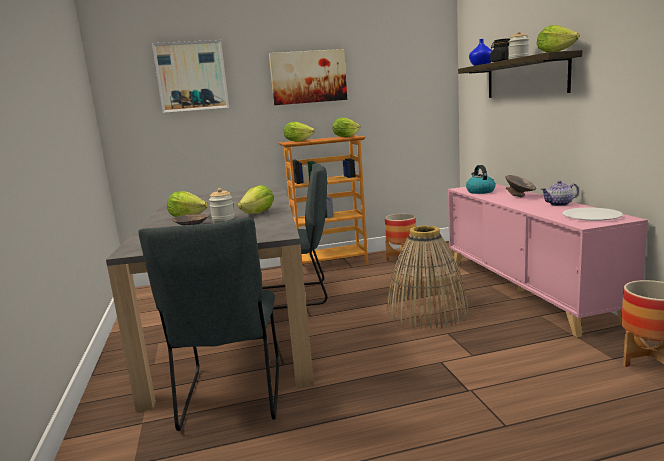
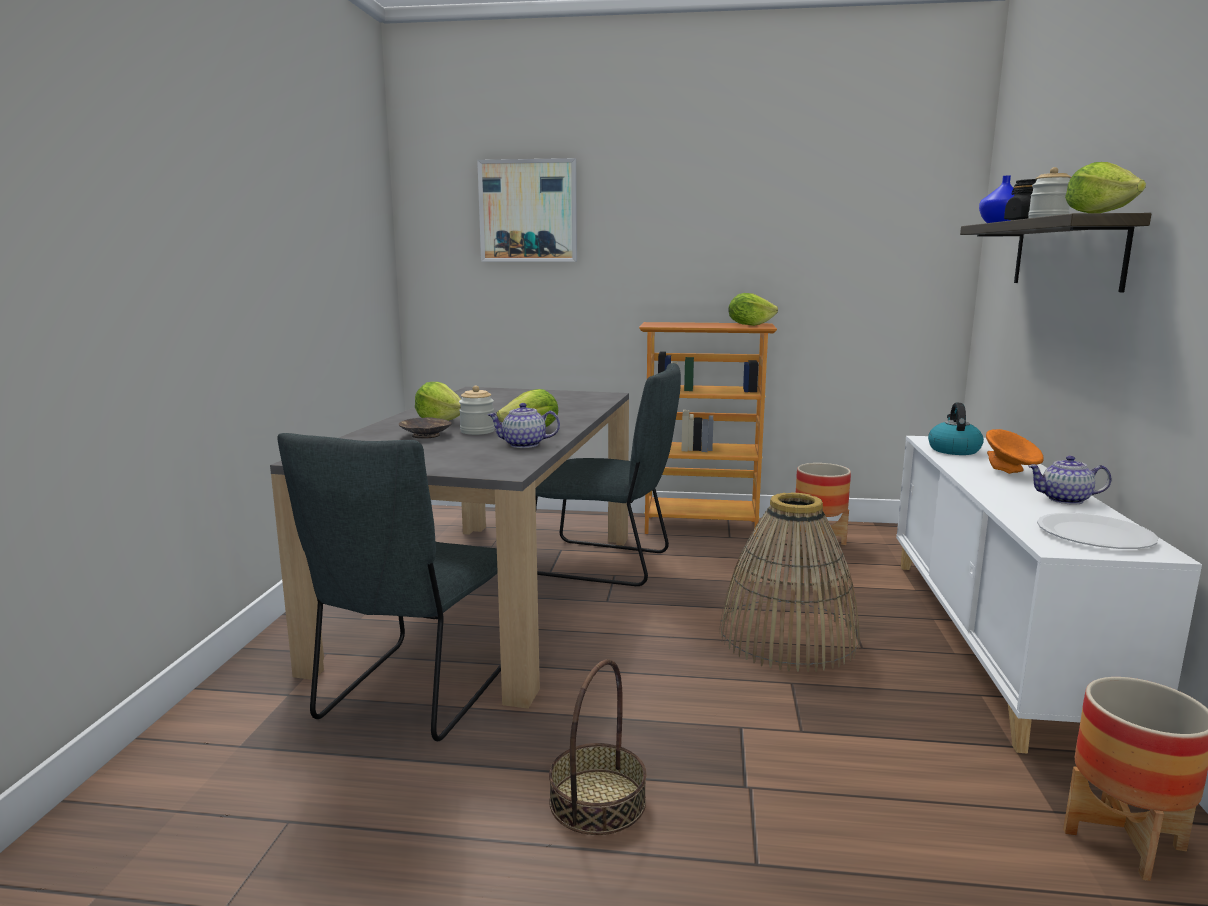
camera: 20 degrees right, 0 degrees up
picture [269,49,347,105] -> none
lettuce [284,122,315,142] -> none
pink cabinet [448,184,648,337] -> white cabinet [896,436,1202,753]
grey bowl [506,175,536,197] -> orange bowl [986,429,1044,474]
none -> teapot [487,403,560,448]
none -> basket [549,659,647,835]

